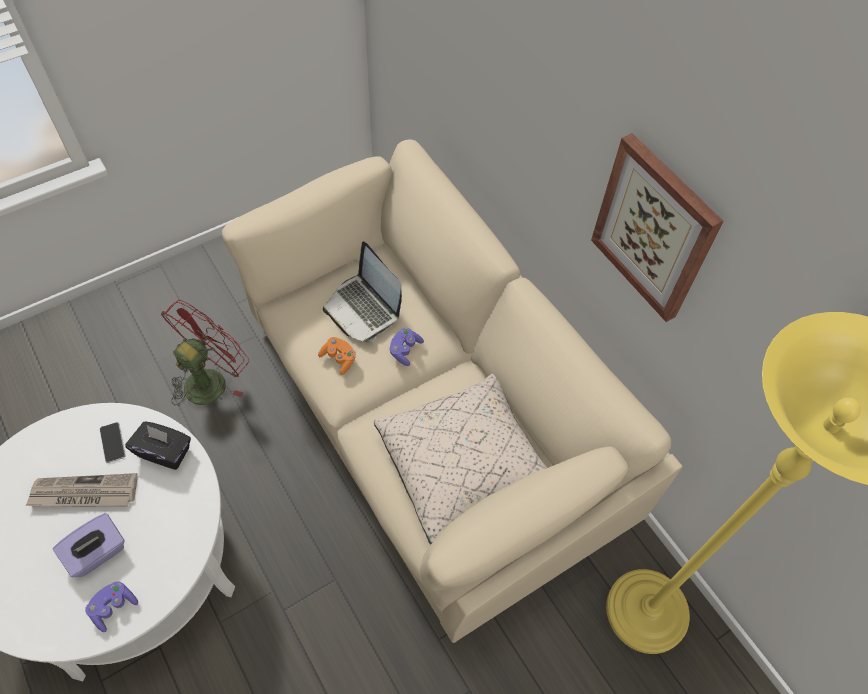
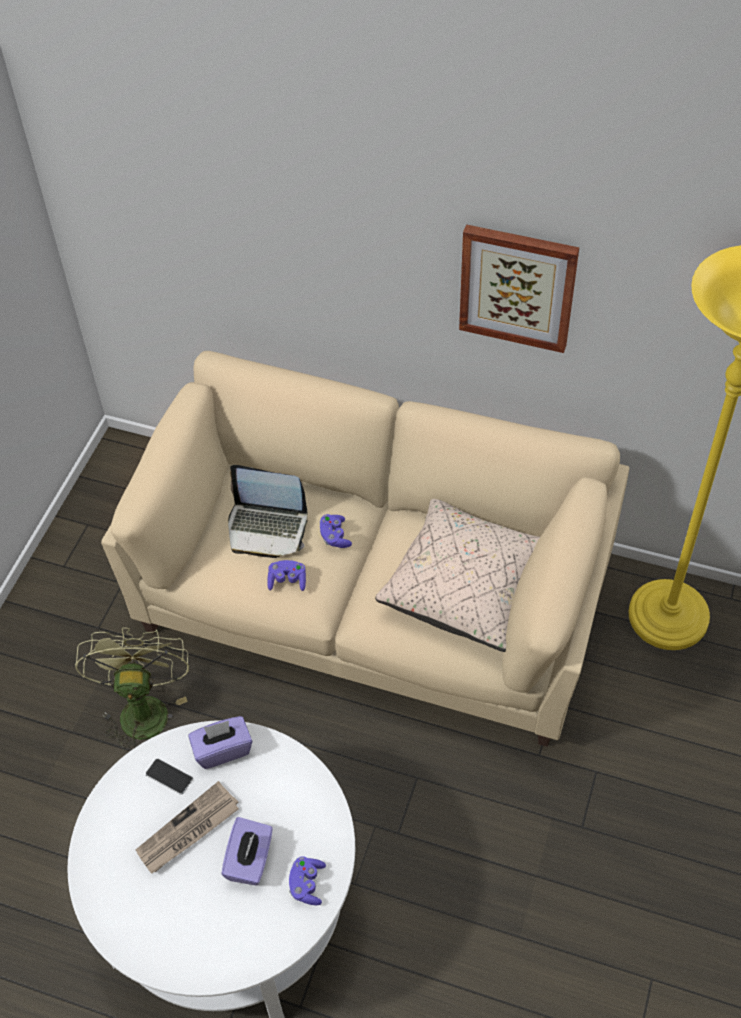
camera: 35 degrees left, 5 degrees down
black tissue box [125,422,191,470] -> purple tissue box [188,716,252,769]
red fan [161,300,249,405] -> green fan [75,627,189,753]
orange game controller [318,337,356,375] -> purple game controller [267,560,306,591]

